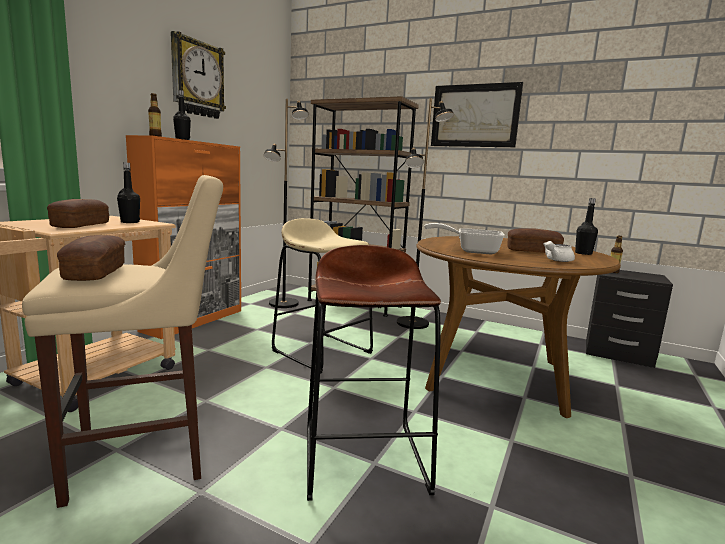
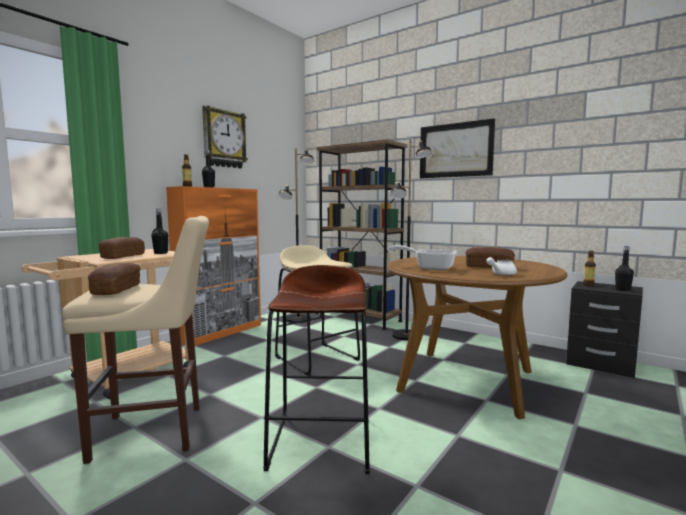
camera: 10 degrees right, 5 degrees down
black bottle [575,198,598,255] -> black bottle moved to [615,246,634,291]

